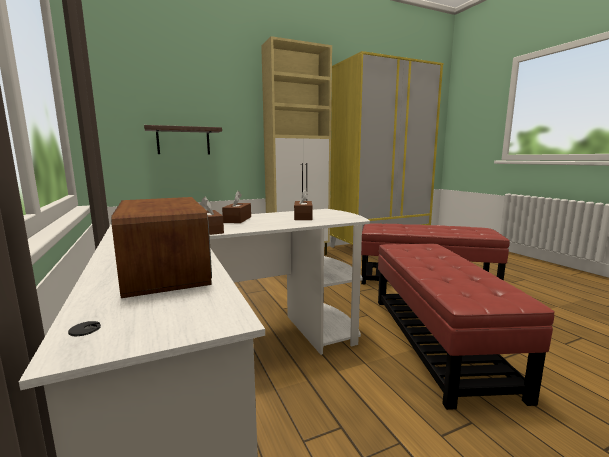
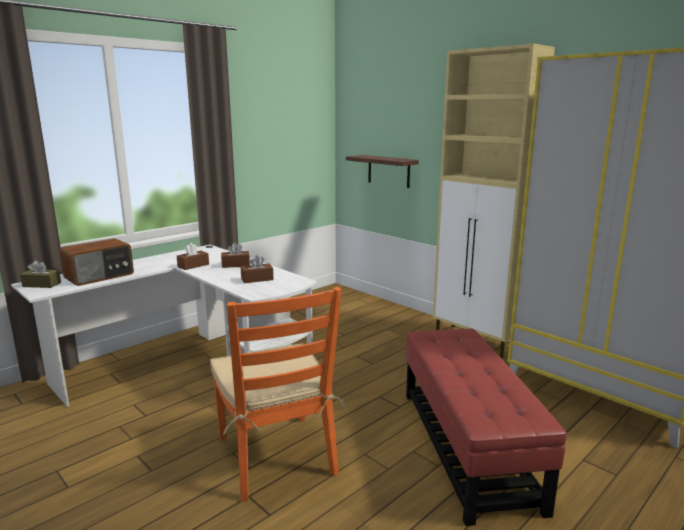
camera: 70 degrees right, 5 degrees up
red ottoman [378,244,555,410] -> orange chair [210,287,345,501]
none -> brown tissue box [20,260,61,288]

